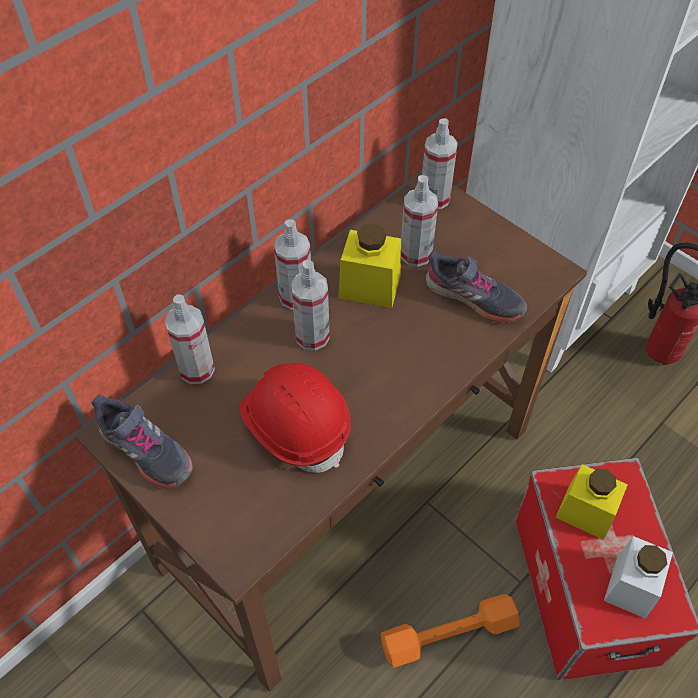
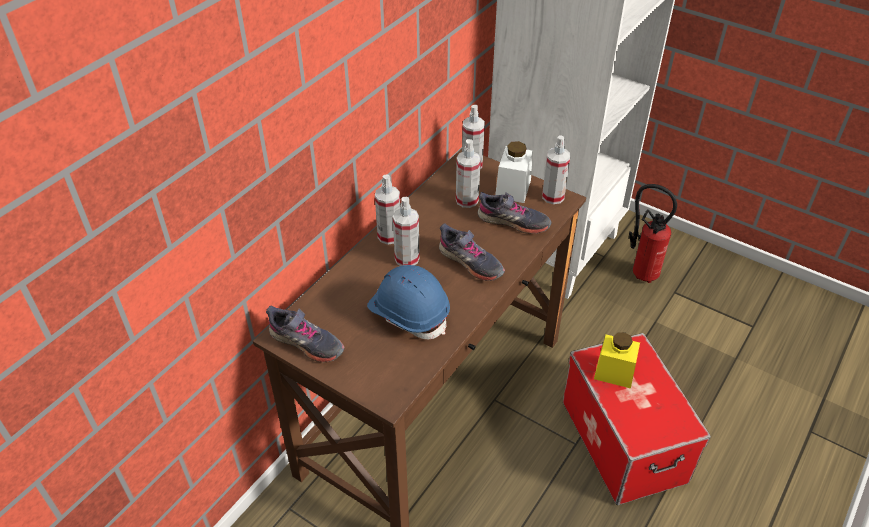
camera: 10 degrees left, 10 degrees down
spray bottle [164,294,215,384] -> spray bottle moved to [542,135,570,204]
red hard hat [240,363,351,473] -> blue hard hat [367,265,450,339]
yellow jar [338,224,401,308] -> none
orange dumbbell [381,594,520,668] -> none
white jar [604,536,673,619] -> white jar moved to [495,141,533,203]
none -> grey shoe [439,223,505,281]

